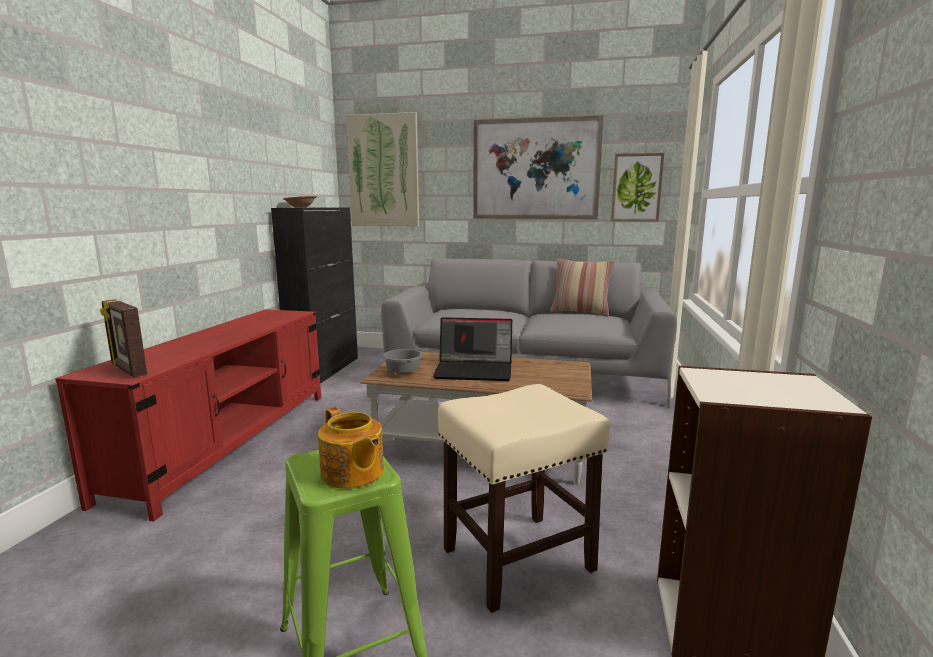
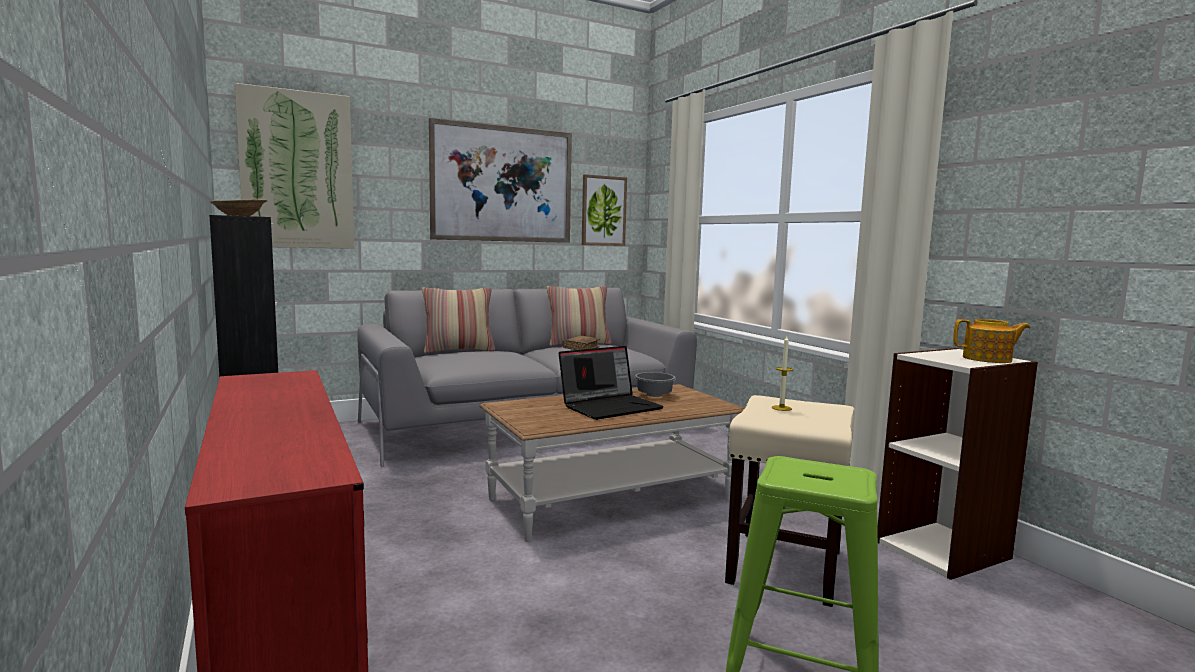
camera: 40 degrees left, 5 degrees down
picture frame [100,300,147,377] -> none
teapot [318,407,384,489] -> teapot moved to [953,319,1030,363]
grey bowl [383,349,423,374] -> grey bowl moved to [635,372,676,397]
none -> pillow [422,287,495,353]
none -> brown book [563,336,600,350]
none -> candle [771,336,793,411]

